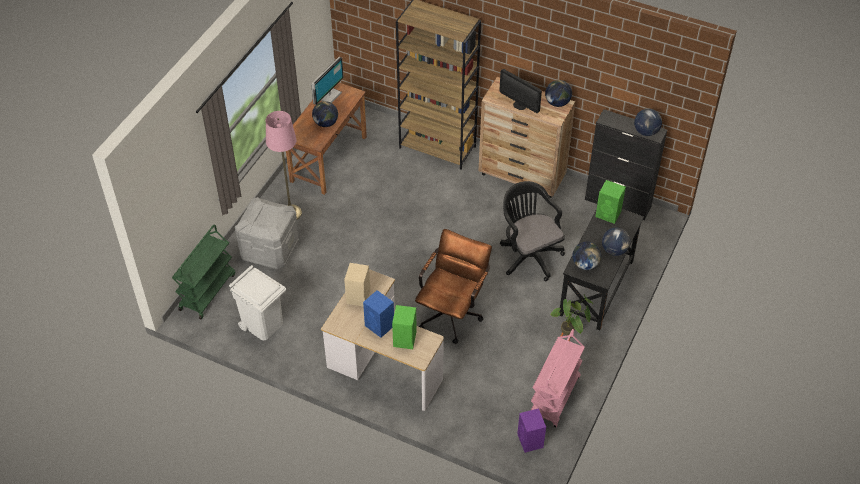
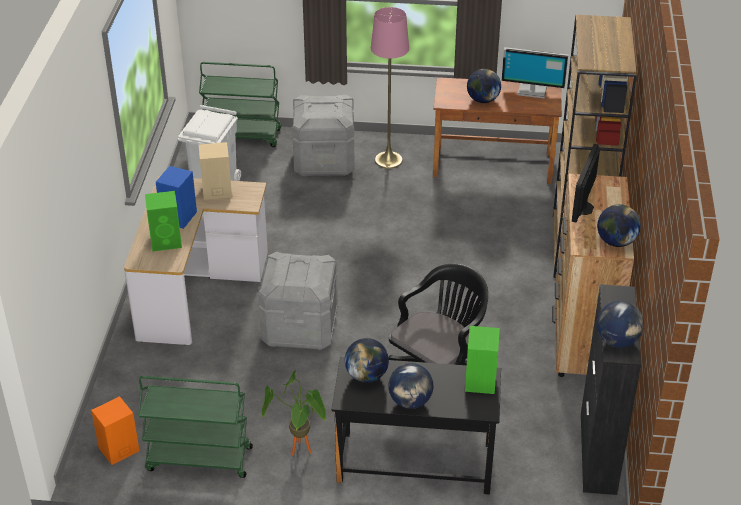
camera: 70 degrees right, 10 degrees down
brown office chair [415,229,492,344] -> grey storage box [258,252,338,350]
purple speaker [517,408,546,453] -> orange speaker [91,396,140,465]
pink cart [531,329,585,428] -> green cart [138,376,253,478]

